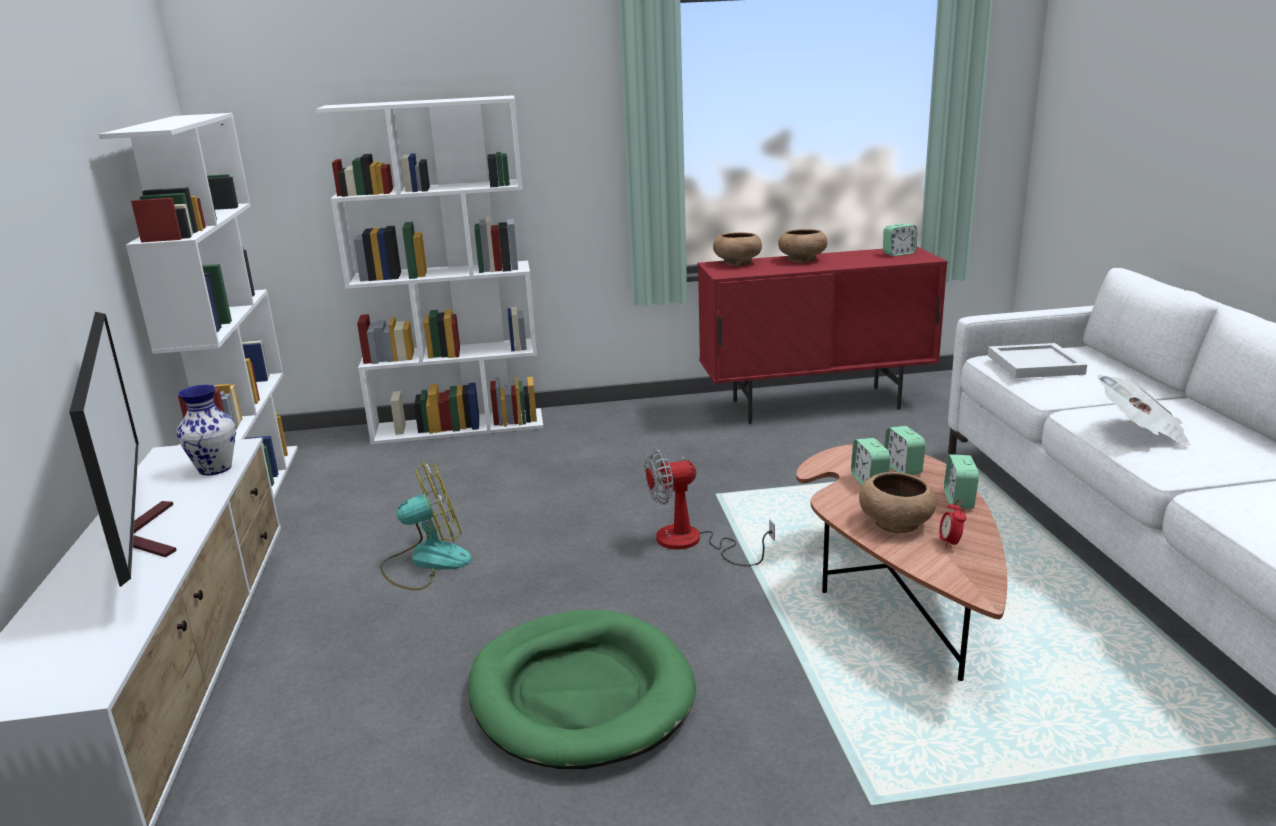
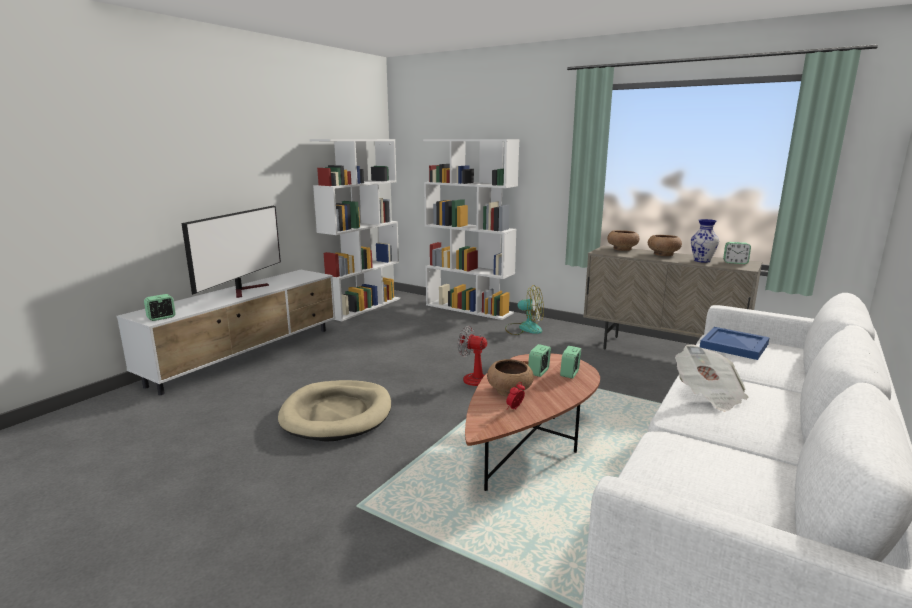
camera: 40 degrees right, 5 degrees down
vase [177,385,236,475] -> vase moved to [691,219,719,263]
fan [380,461,472,590] -> fan moved to [505,285,544,335]
green dog bed [468,610,696,769] -> beige dog bed [278,380,391,442]
red cabinet [698,247,948,424] -> beige cabinet [583,246,762,350]
alarm clock [944,454,979,509] -> alarm clock moved to [144,294,176,321]
white tray [988,343,1087,378] -> blue tray [700,327,770,360]

